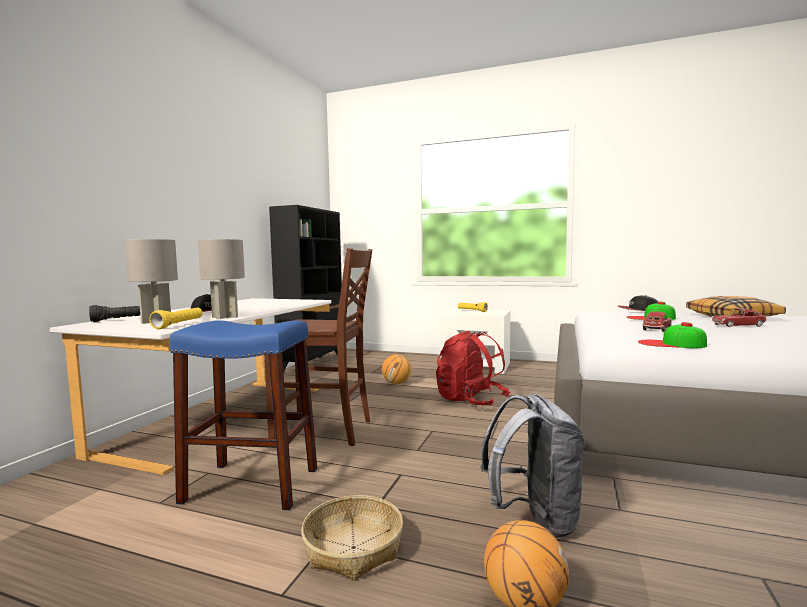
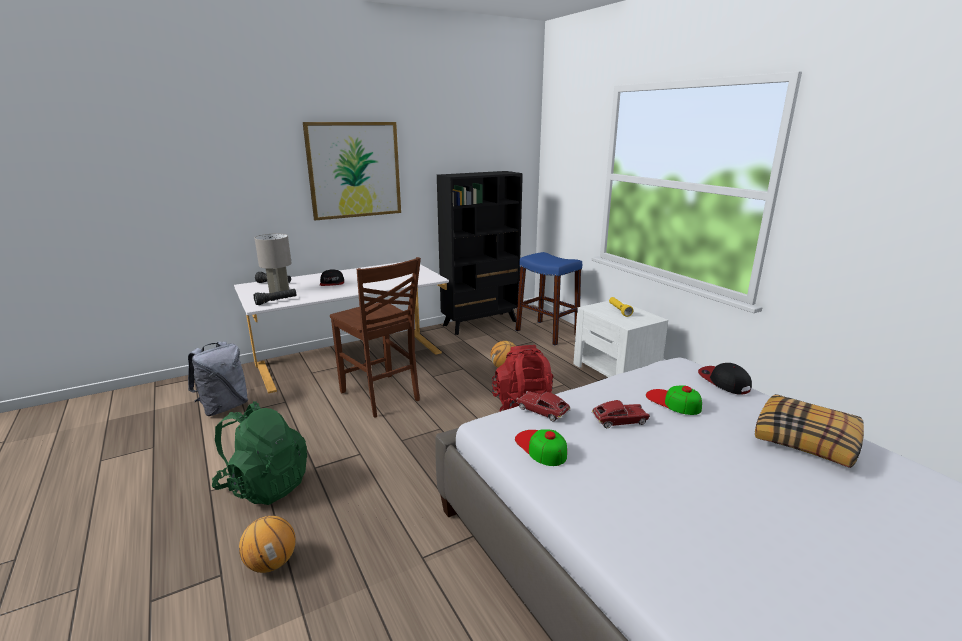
camera: 40 degrees right, 15 degrees up
yellow flashlight [149,308,202,329] -> black flashlight [254,289,296,305]
blue stool [169,320,317,510] -> blue stool moved to [515,252,582,345]
grey table lamp [198,239,245,319] -> none
basket [301,495,403,580] -> green backpack [212,401,307,505]
grey backpack [481,394,585,538] -> grey backpack moved to [188,342,248,416]
toy car [711,308,767,327] -> toy car moved to [516,391,570,422]
none -> picture [303,122,401,220]

